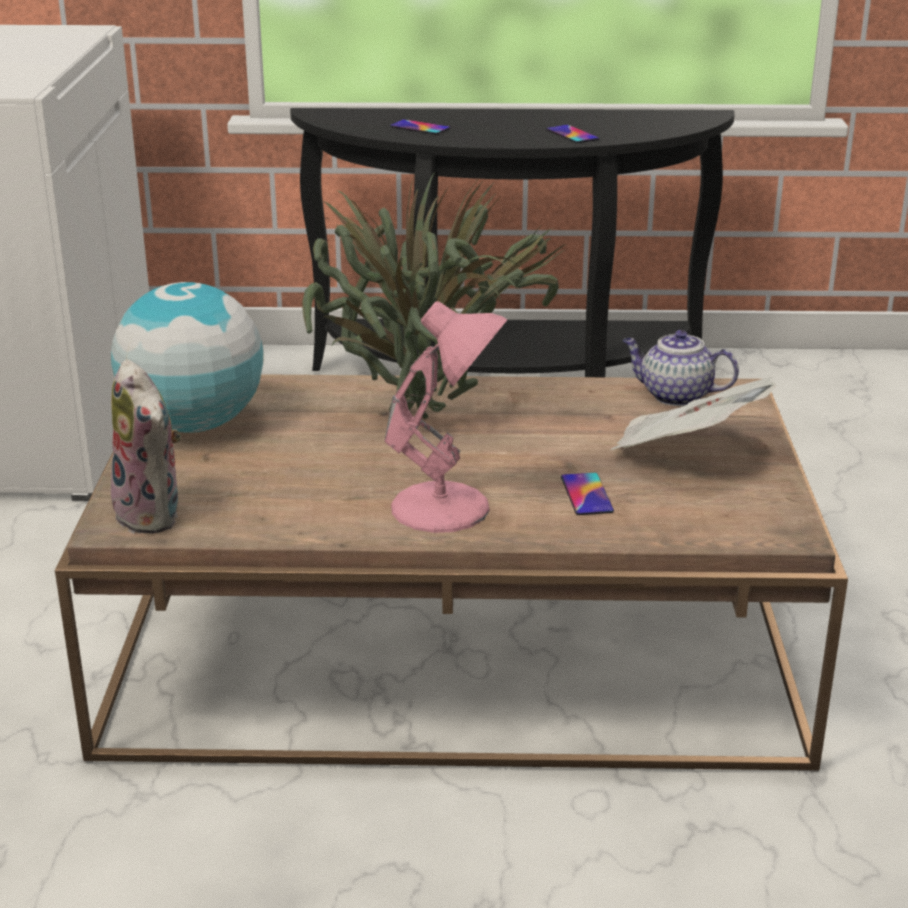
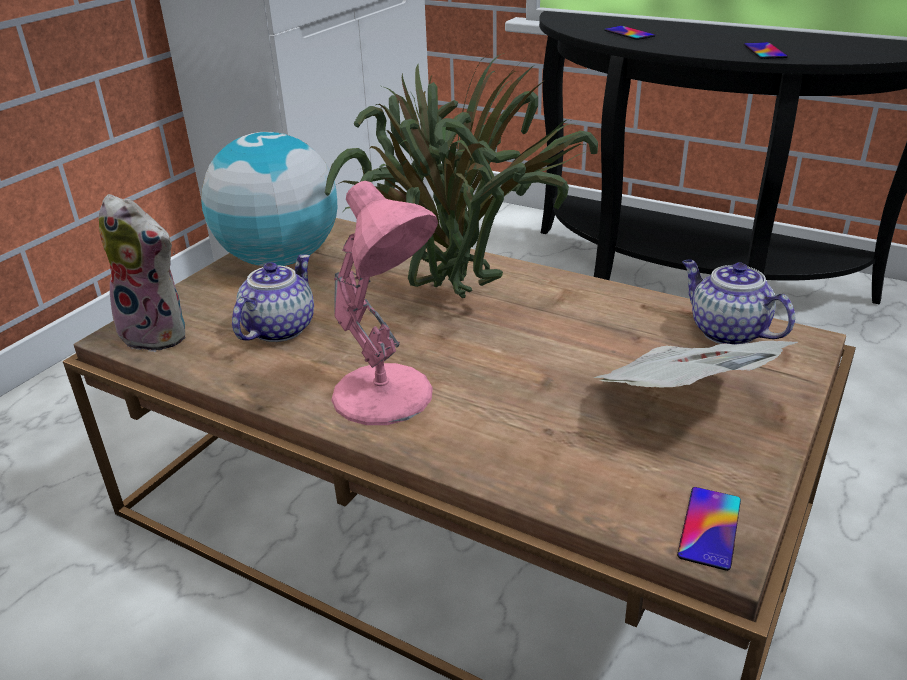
camera: 30 degrees right, 5 degrees up
plush toy [111,359,181,534] -> plush toy turned 60 degrees counterclockwise [99,194,185,352]
phone [561,473,614,515] -> phone moved to [677,487,741,571]
none -> teapot [232,254,314,342]

